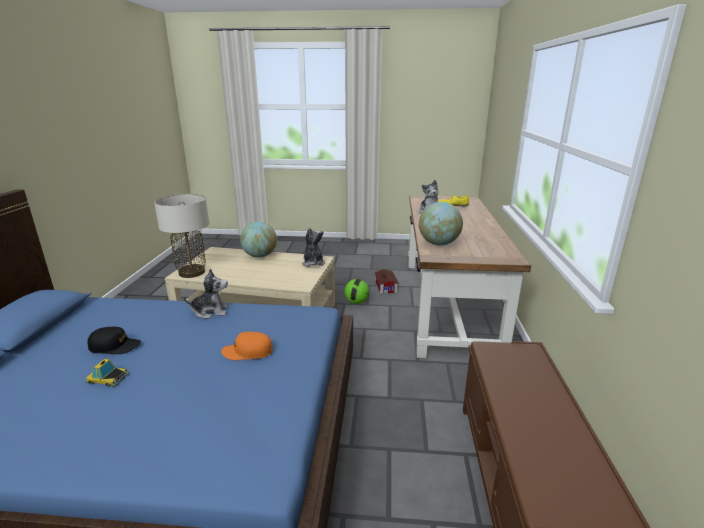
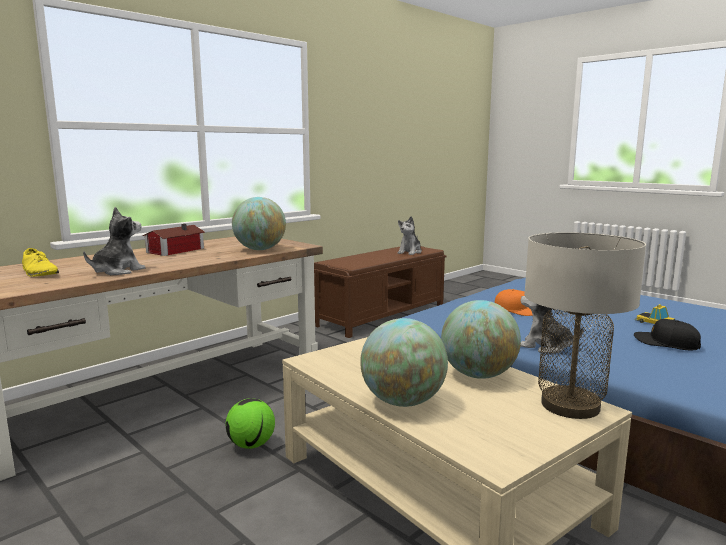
camera: 140 degrees left, 10 degrees down
plush toy [302,227,325,267] -> plush toy moved to [397,216,422,255]
toy house [374,269,399,294] -> toy house moved to [142,224,205,256]
none -> globe [441,300,521,379]

